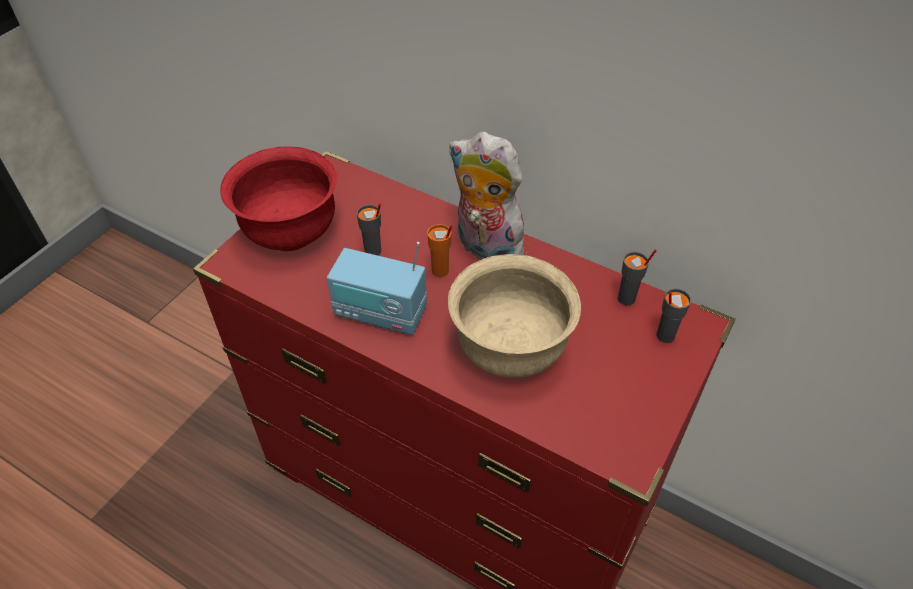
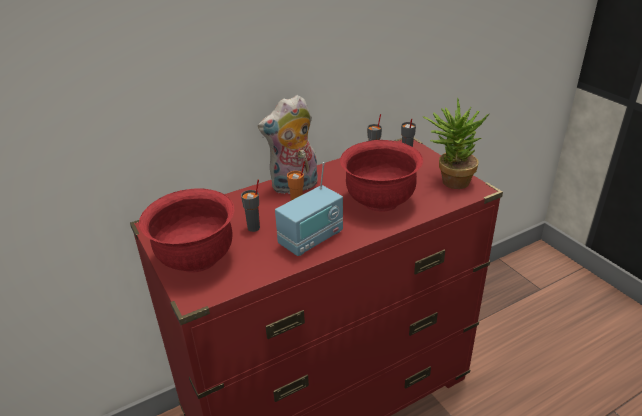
camera: 60 degrees left, 15 degrees down
beige bowl [448,254,581,378] -> red bowl [340,140,423,212]
none -> potted plant [423,98,489,189]

